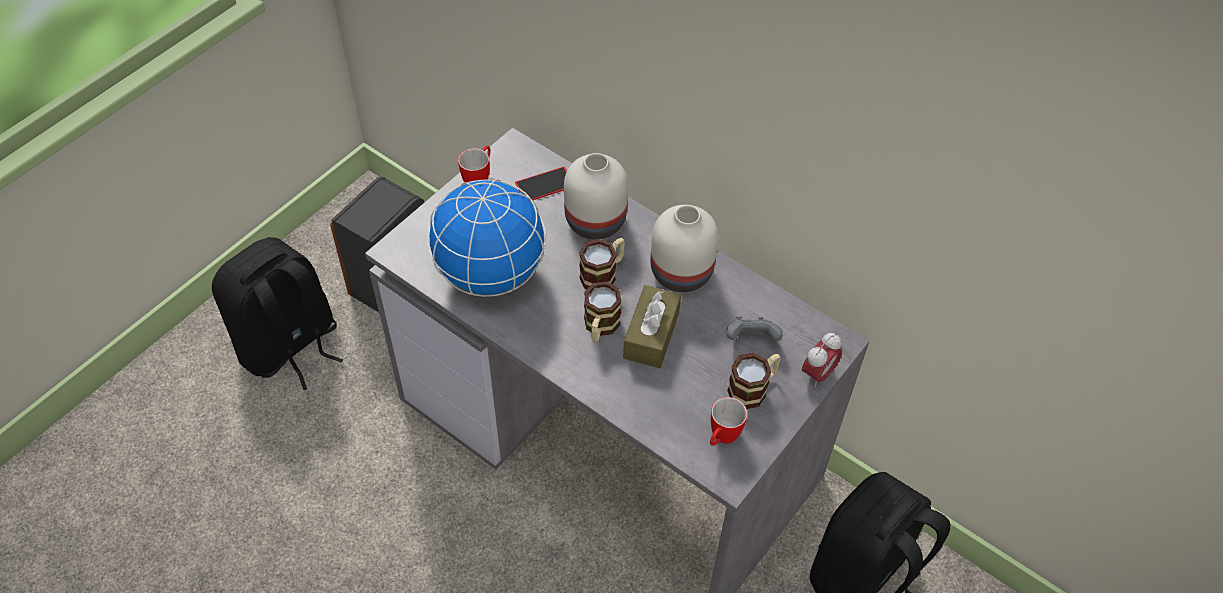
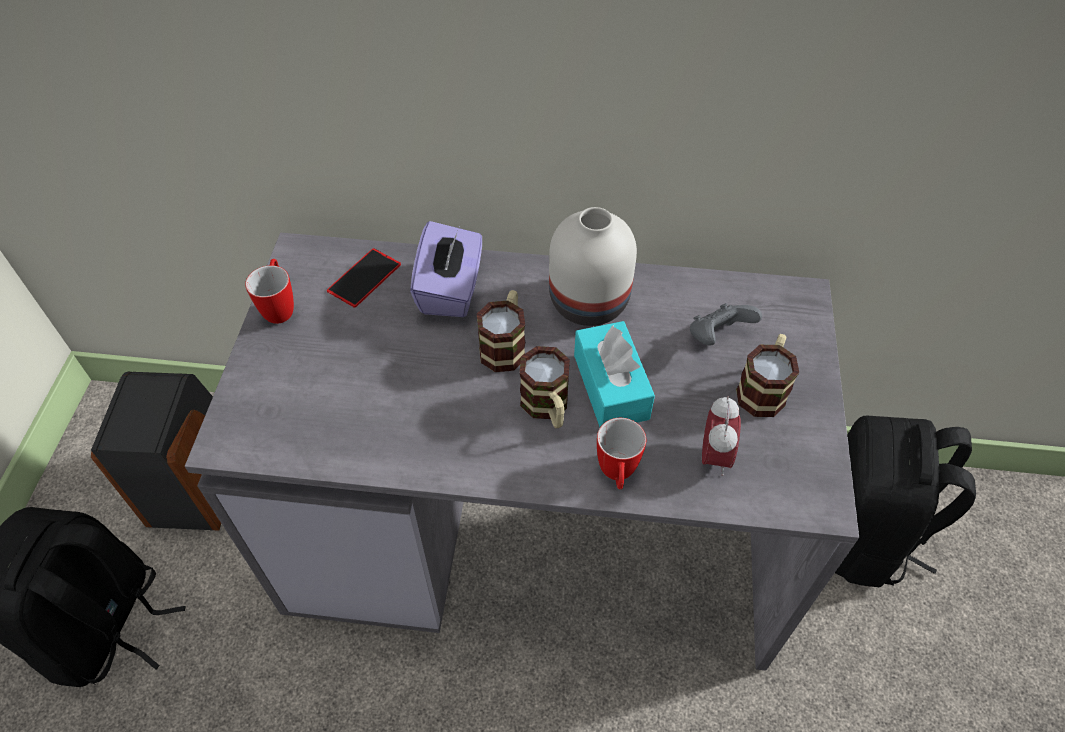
camera: 30 degrees left, 0 degrees up
globe [427,179,546,297] -> none
white vase [564,153,628,240] -> purple tissue box [410,221,482,317]
brown tissue box [623,285,681,368] -> turquoise tissue box [574,321,655,427]
mug [710,397,748,446] -> mug moved to [597,418,646,489]
alarm clock [802,333,842,388] -> alarm clock moved to [702,396,741,476]

